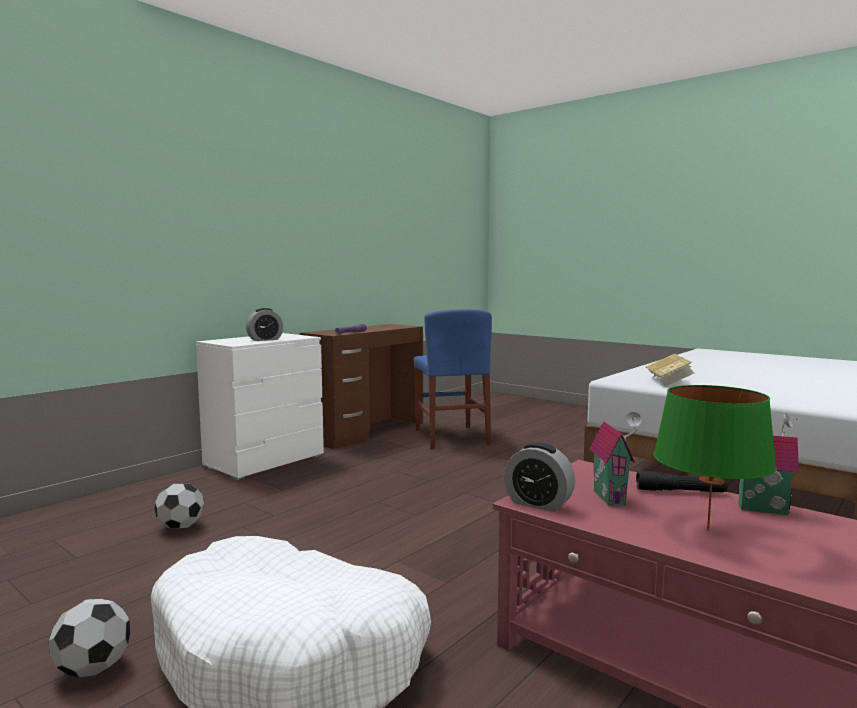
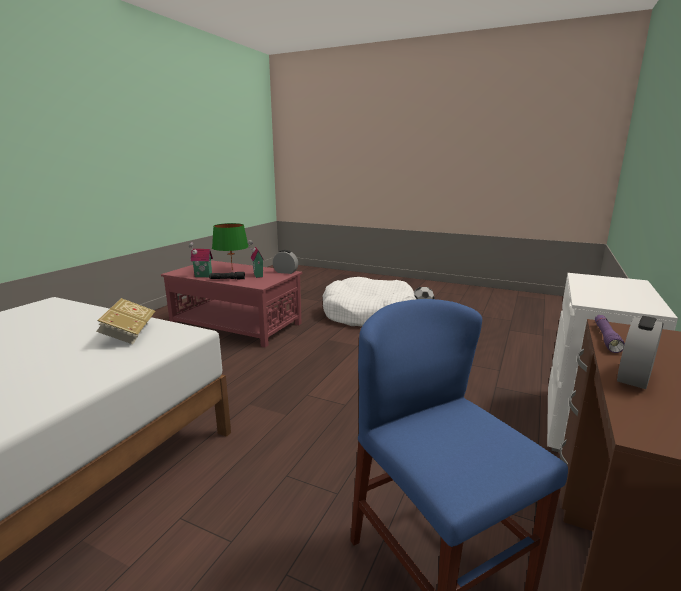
camera: 165 degrees right, 10 degrees up
football [154,484,204,528] -> none
alarm clock [246,308,283,341] -> alarm clock moved to [617,316,663,389]

